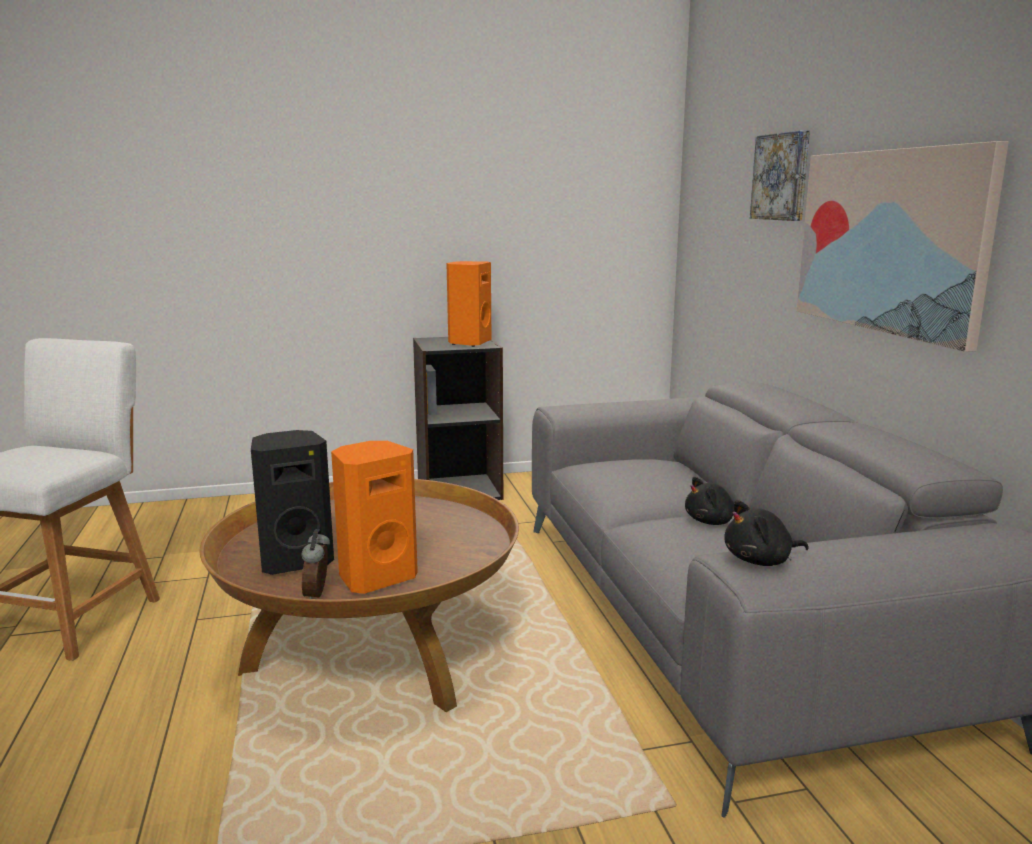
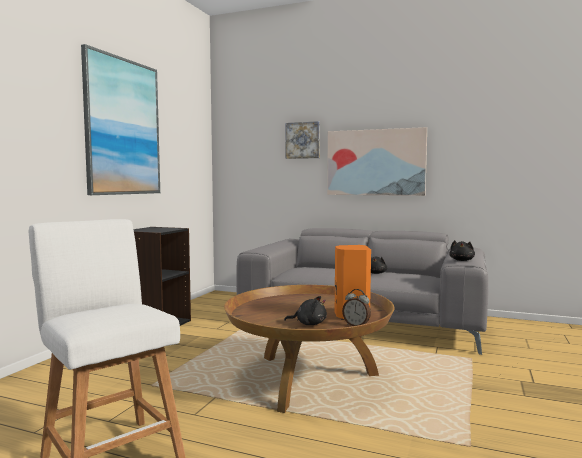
camera: 55 degrees left, 10 degrees down
black speaker [251,430,334,575] -> black plush toy [284,296,327,325]
orange speaker [447,261,492,347] -> none
none -> picture [81,44,160,195]

